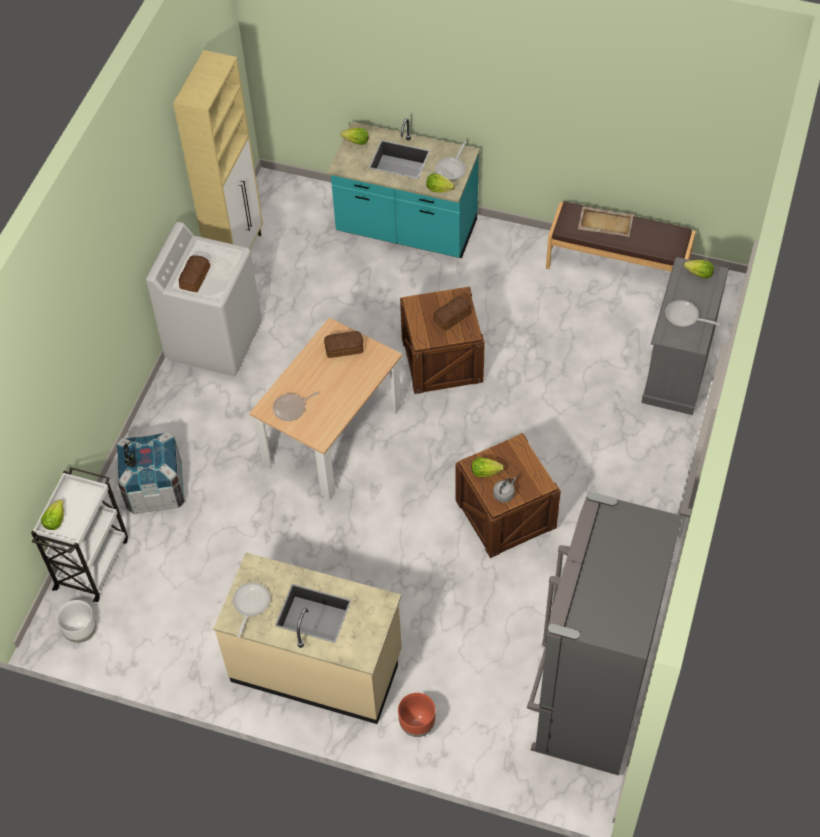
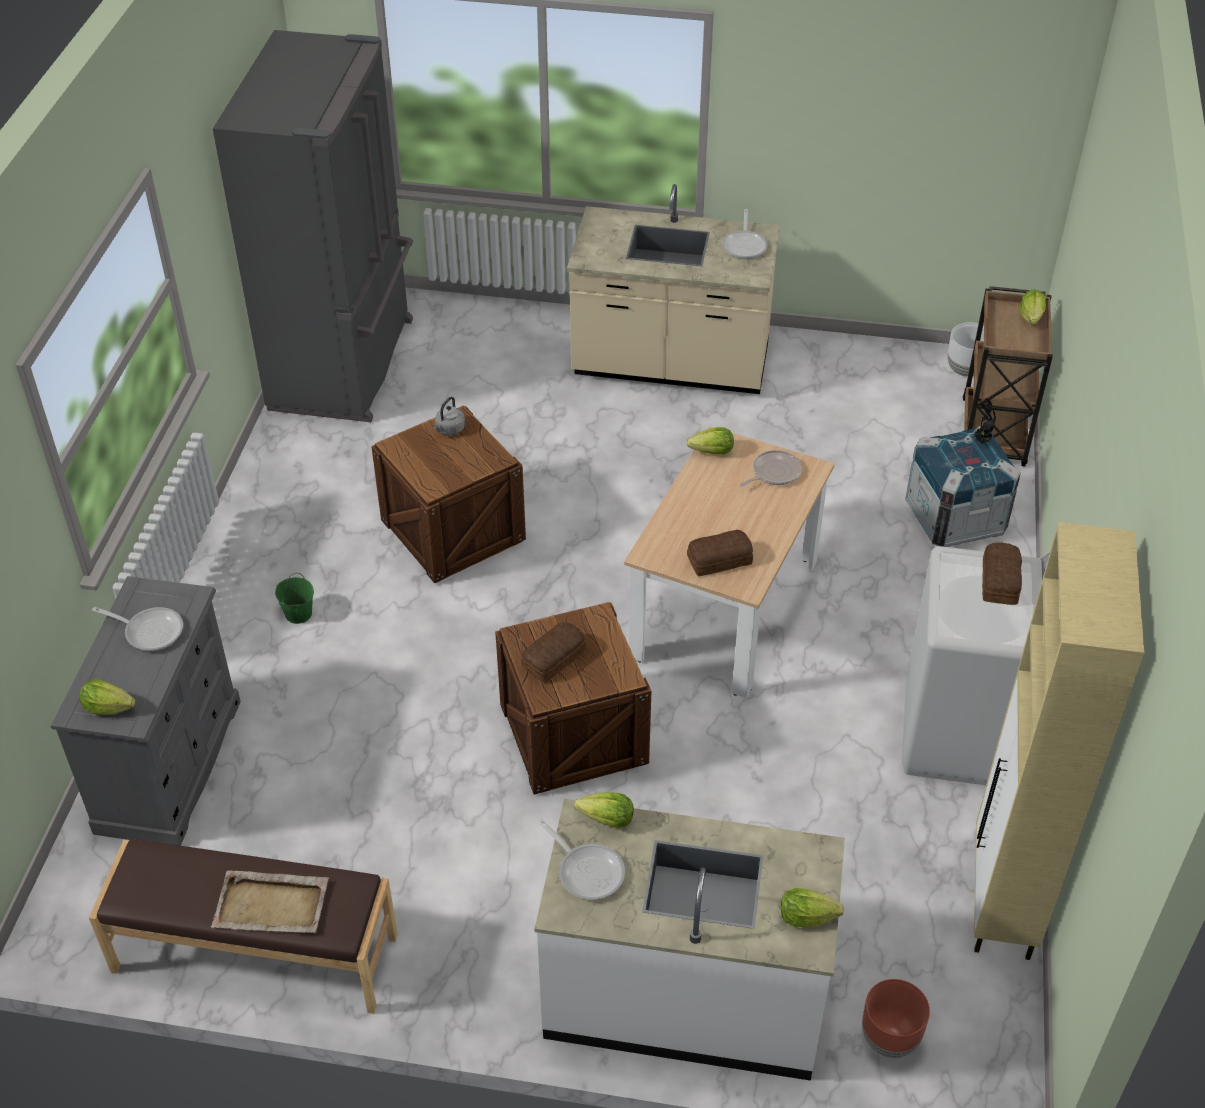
camera: 170 degrees right, 10 degrees down
white cart [31,467,128,602] -> brown cart [963,286,1053,466]
turquoise counter [328,118,480,258] -> white counter [535,799,845,1081]
brown planter [398,693,435,737] -> brown planter moved to [862,979,930,1058]
frying pan [435,141,466,180] -> frying pan turned 120 degrees clockwise [538,819,625,900]
lettuce [472,457,504,477] -> lettuce moved to [687,427,734,454]
none -> green bucket [275,573,314,624]

